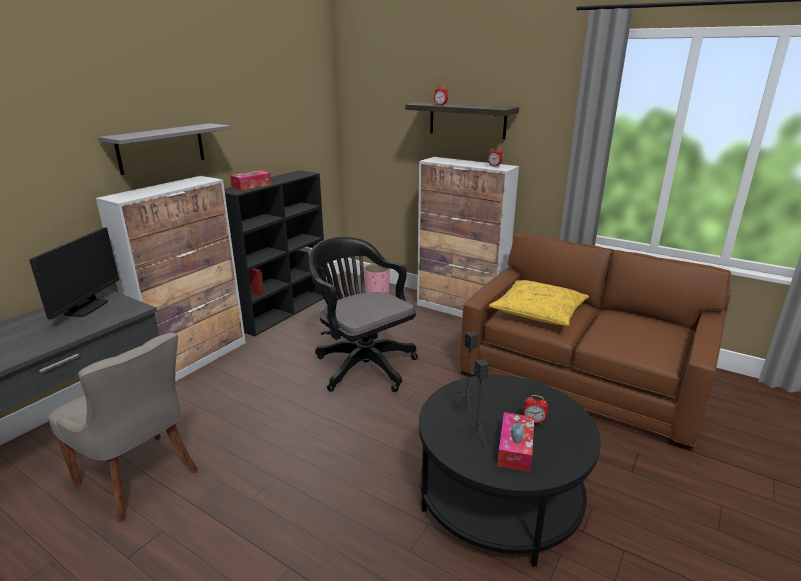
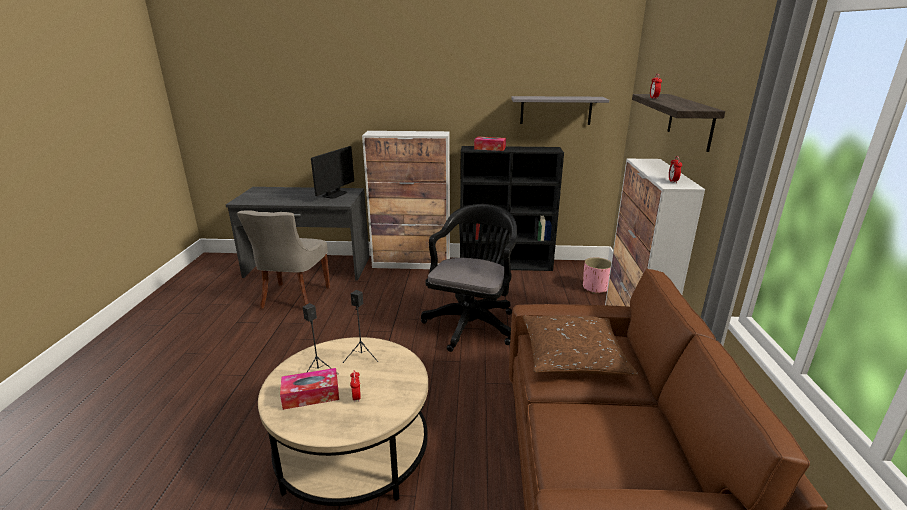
camera: 60 degrees right, 0 degrees up
monitor [29,227,119,319] -> monitor turned 45 degrees counterclockwise [311,146,354,199]
grey shelf [98,123,231,175] -> grey shelf moved to [511,96,609,125]
black coffee table [419,375,601,567] -> beige coffee table [258,337,428,506]
yellow pillow [489,280,589,326] -> brown pillow [523,316,638,376]

